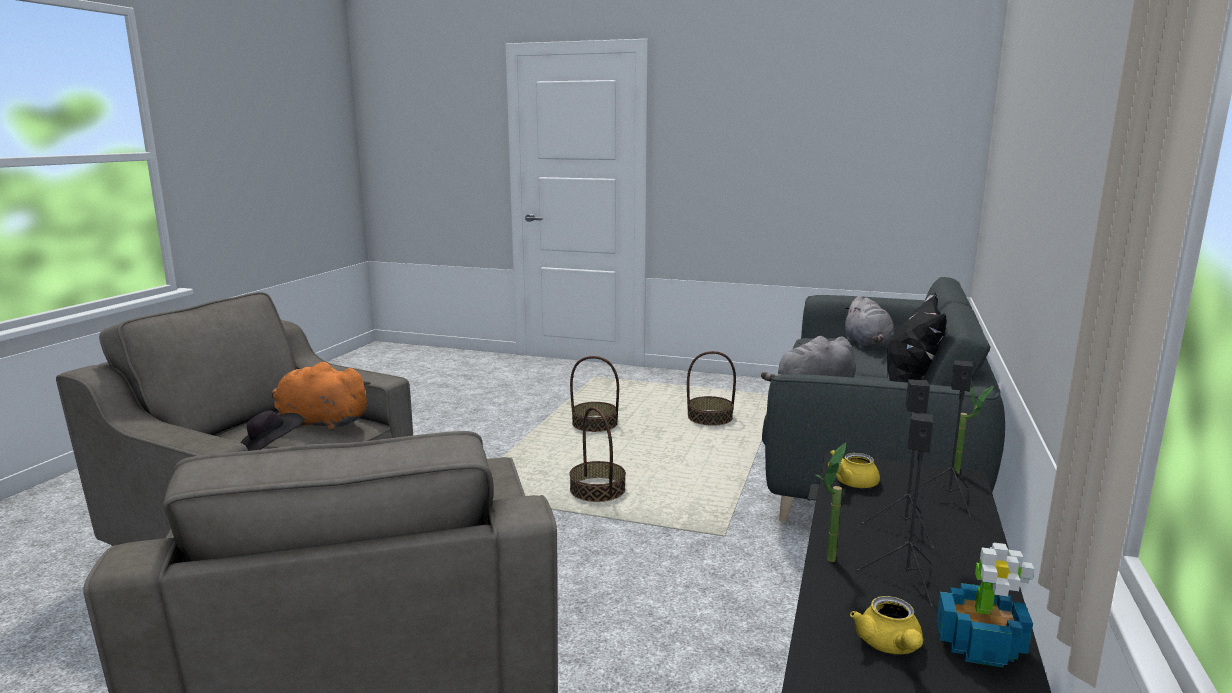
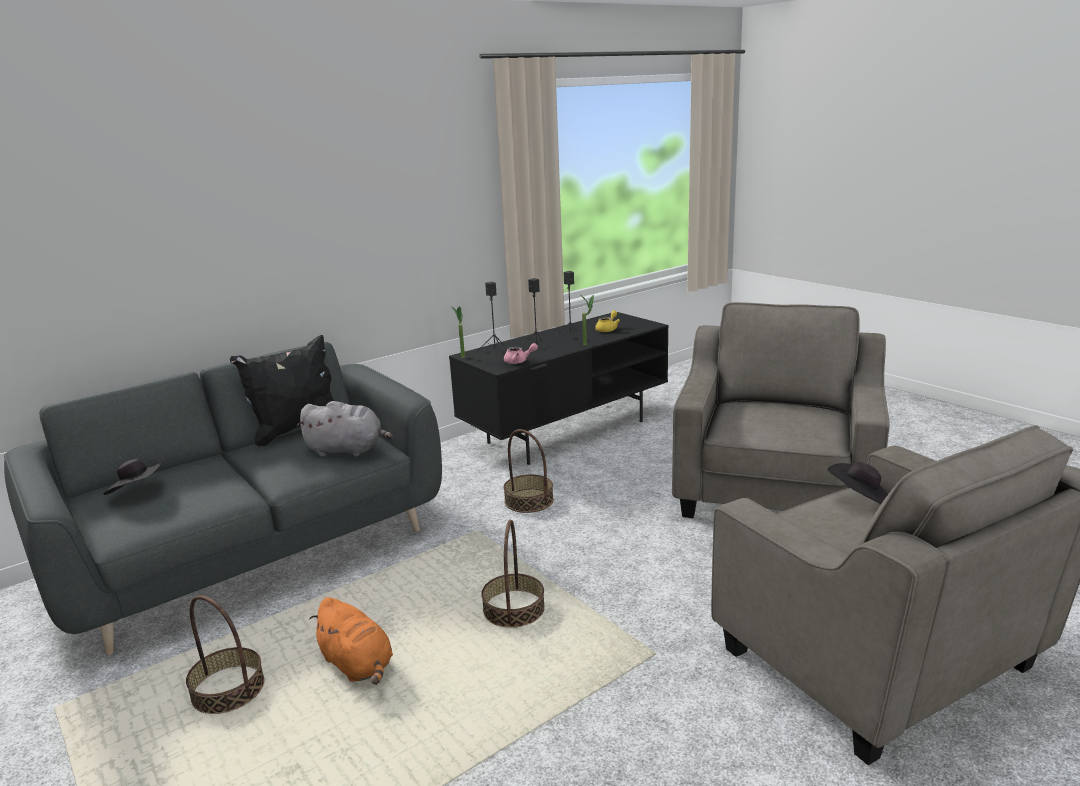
camera: 145 degrees left, 5 degrees up
orange plush toy [272,362,371,431] -> orange plush toy moved to [309,597,393,685]
basket [570,356,619,432] -> basket moved to [503,429,554,513]
yellow teapot [828,450,880,488] -> pink teapot [504,343,538,364]
grey plush toy [844,296,894,349] -> black hat [104,458,162,495]
potted plant [937,542,1034,667] -> none

